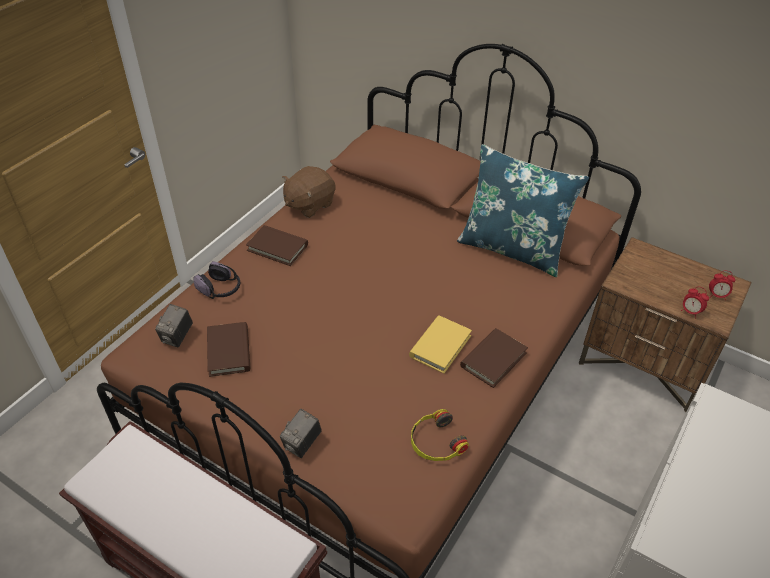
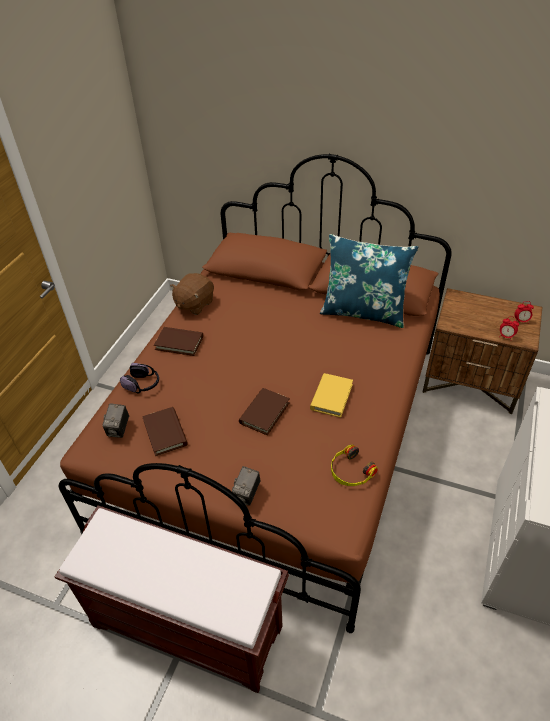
camera: 10 degrees left, 0 degrees up
brown book [460,328,528,388] -> brown book moved to [239,388,290,435]

